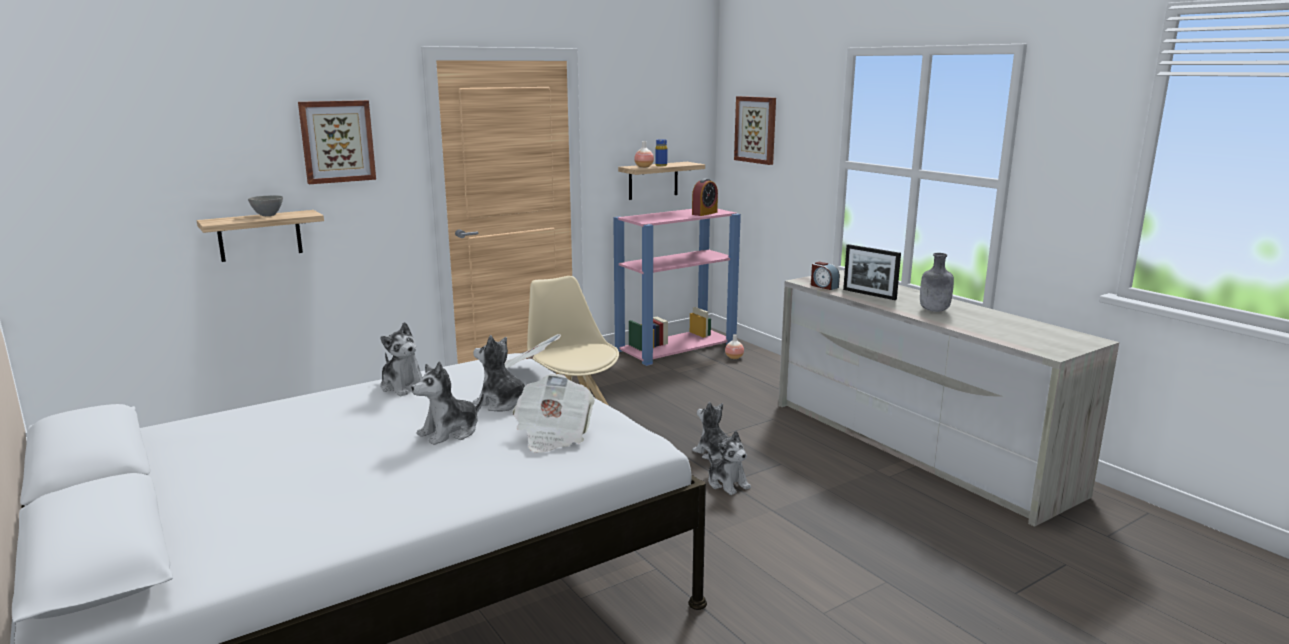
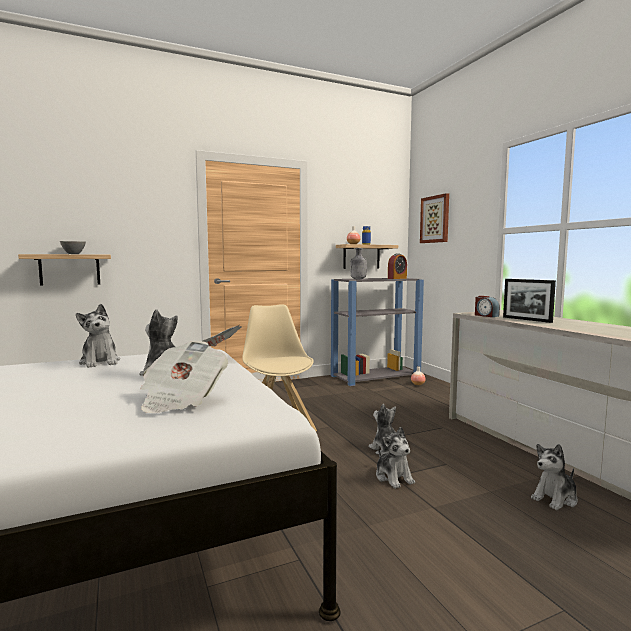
camera: 10 degrees right, 10 degrees down
picture [298,100,376,184] -> none
plush toy [411,361,484,445] -> plush toy moved to [531,444,578,510]
pink bookcase [613,209,741,366] -> grey bookcase [331,278,424,386]
grey bottle [920,253,954,312] -> grey bottle moved to [350,248,367,279]

